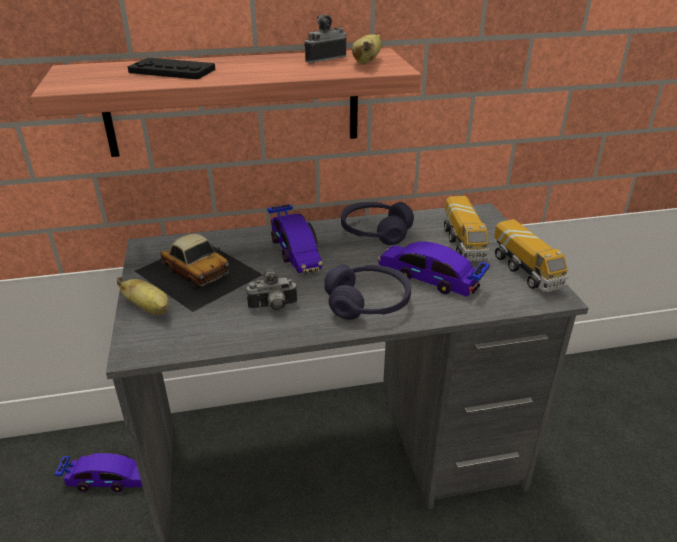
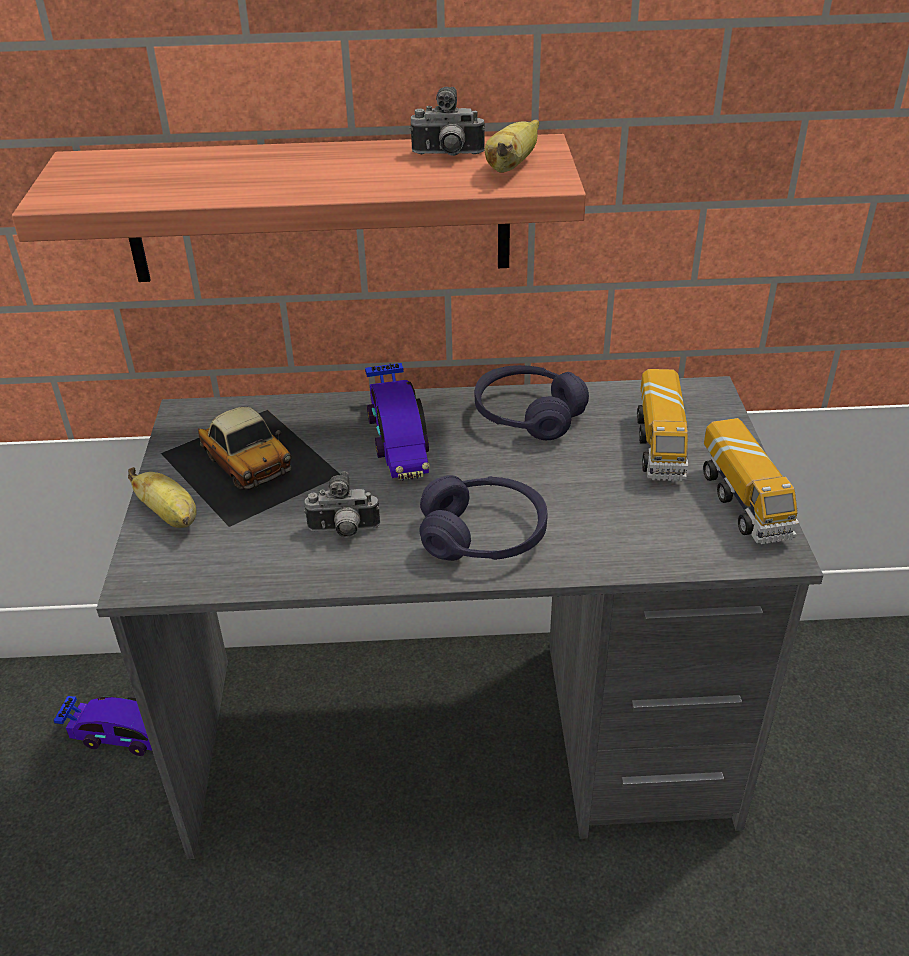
camera: 10 degrees right, 5 degrees up
black game controller [127,58,215,79] -> none
camera [304,15,346,63] -> camera turned 150 degrees counterclockwise [409,87,485,156]
toy car [377,241,490,297] -> none

